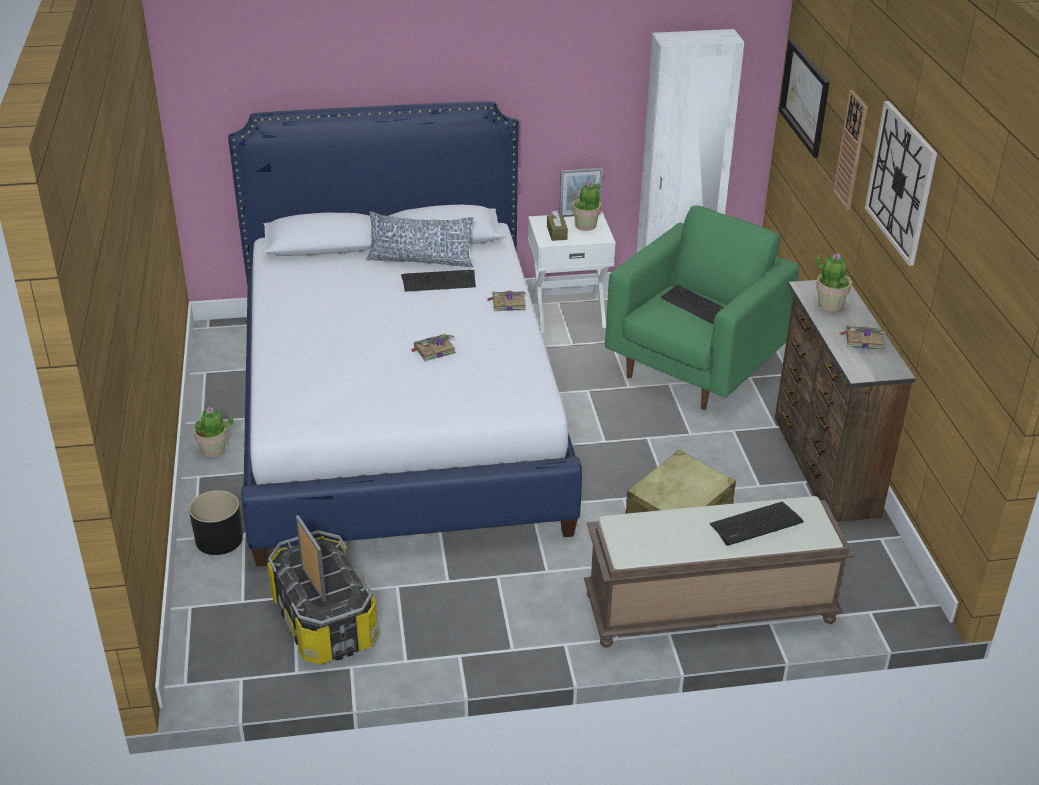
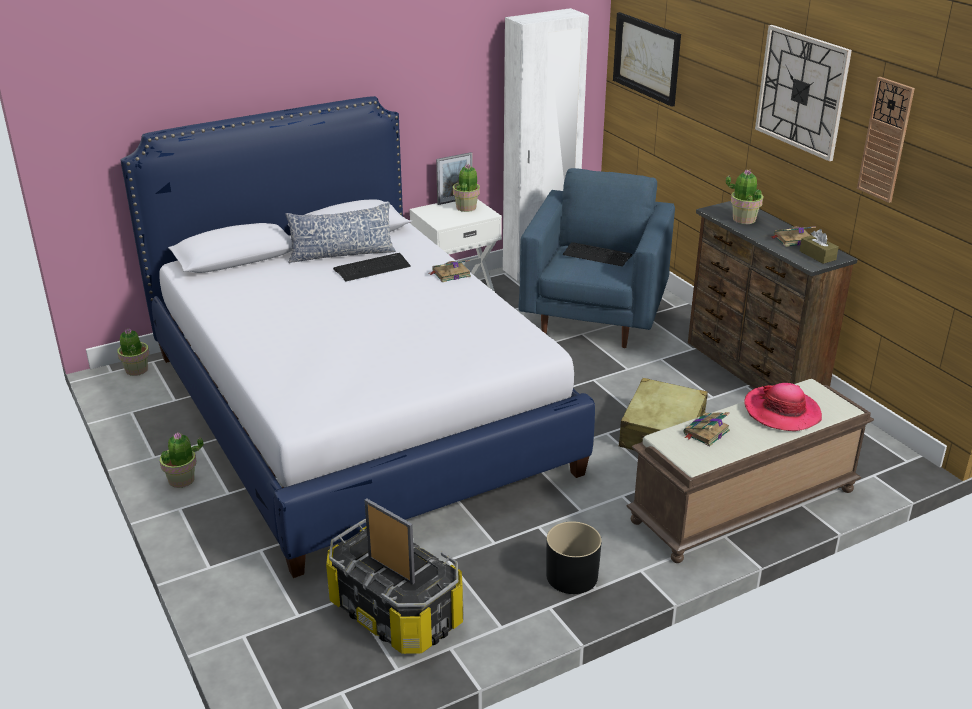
camera: 20 degrees left, 5 degrees down
black planter [189,490,243,555] -> black planter moved to [546,521,602,594]
book [411,334,456,361] -> book moved to [683,412,730,446]
brown tissue box [547,211,568,241] -> brown tissue box moved to [800,229,839,264]
green armchair [605,205,799,410] -> blue armchair [518,168,675,348]
keyboard [710,502,804,546] -> hat [744,383,822,431]
wall clock [833,90,868,210] -> wall clock moved to [857,77,915,203]
none -> potted plant [117,328,149,376]

